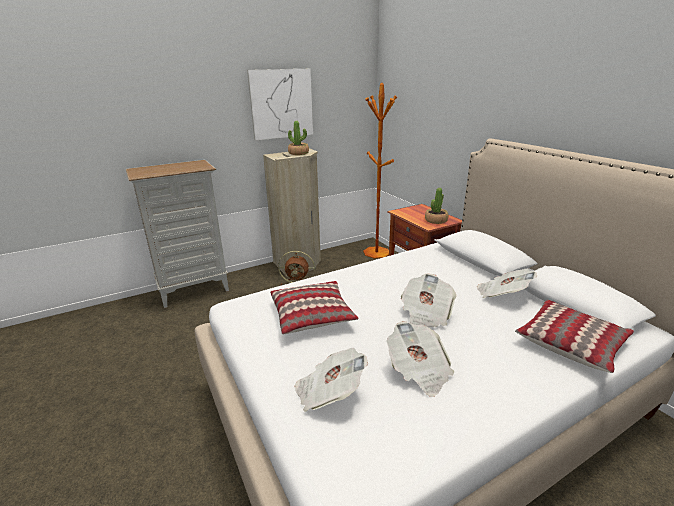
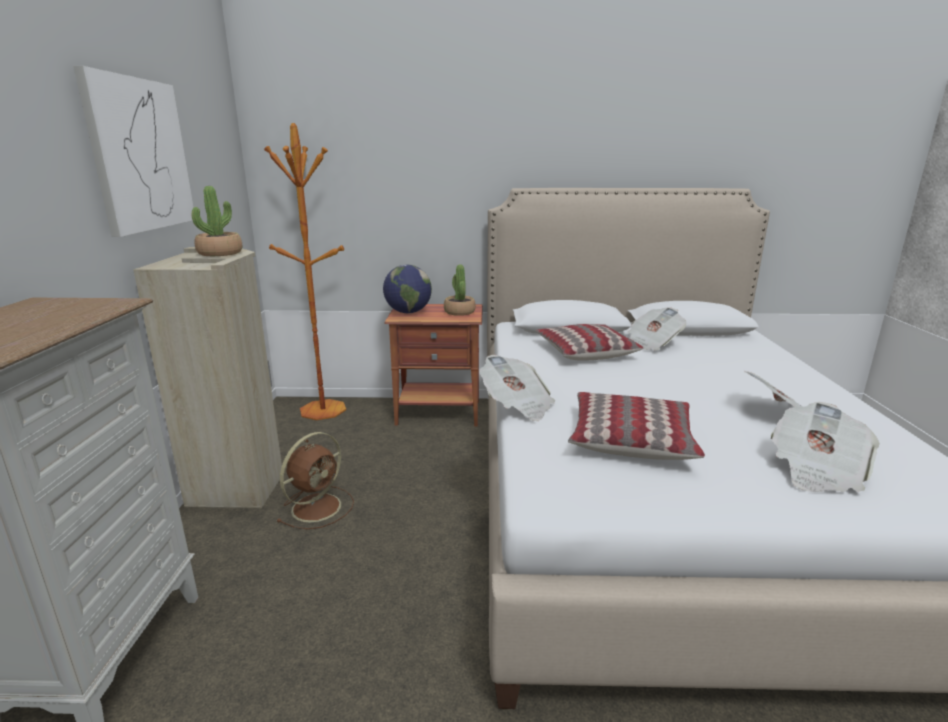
camera: 60 degrees left, 5 degrees down
newspaper [401,273,456,327] -> newspaper moved to [479,355,555,421]
pillow [515,300,634,373] -> pillow moved to [536,324,643,361]
none -> globe [383,264,432,313]

